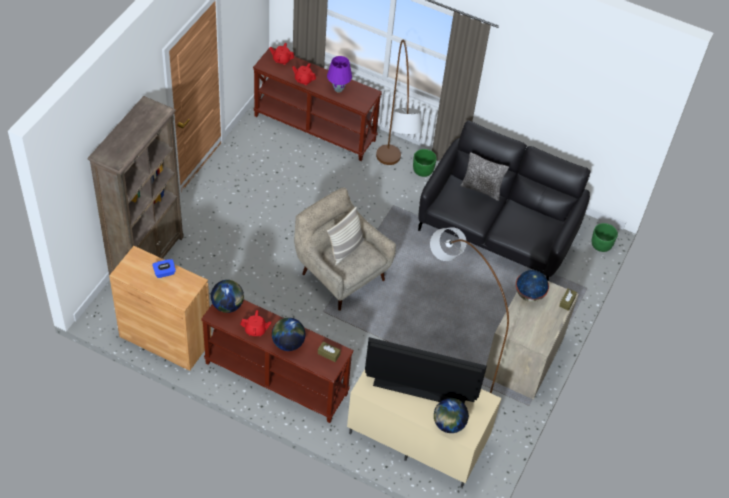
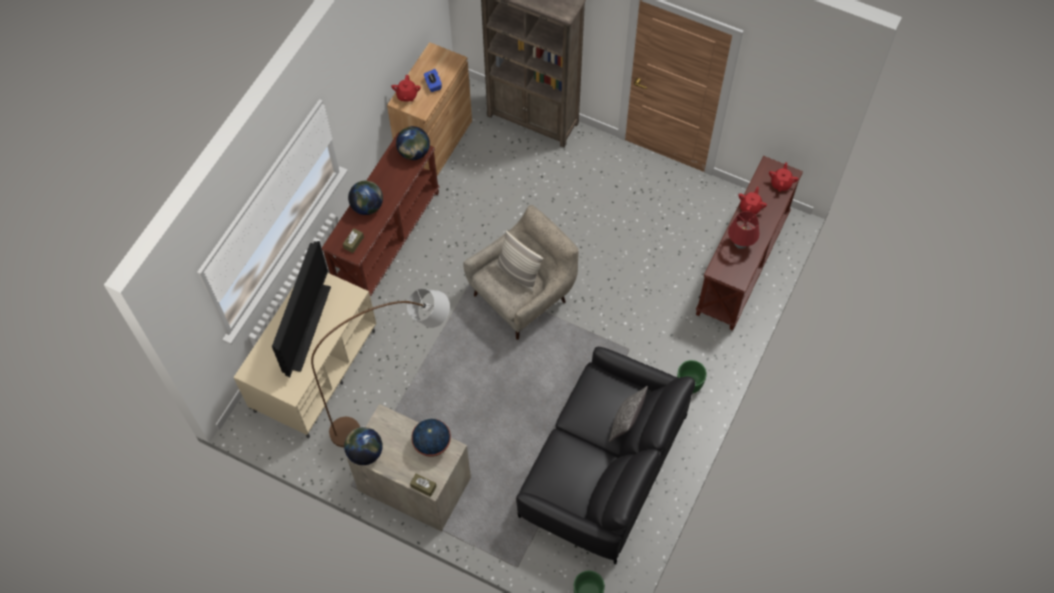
camera: 95 degrees right, 10 degrees up
red teapot [240,310,271,336] -> red teapot moved to [391,75,421,102]
purple table lamp [327,56,352,92] -> red table lamp [728,211,759,249]
brown floor lamp [376,40,422,165] -> none
globe [434,398,469,433] -> globe moved to [344,427,383,465]

